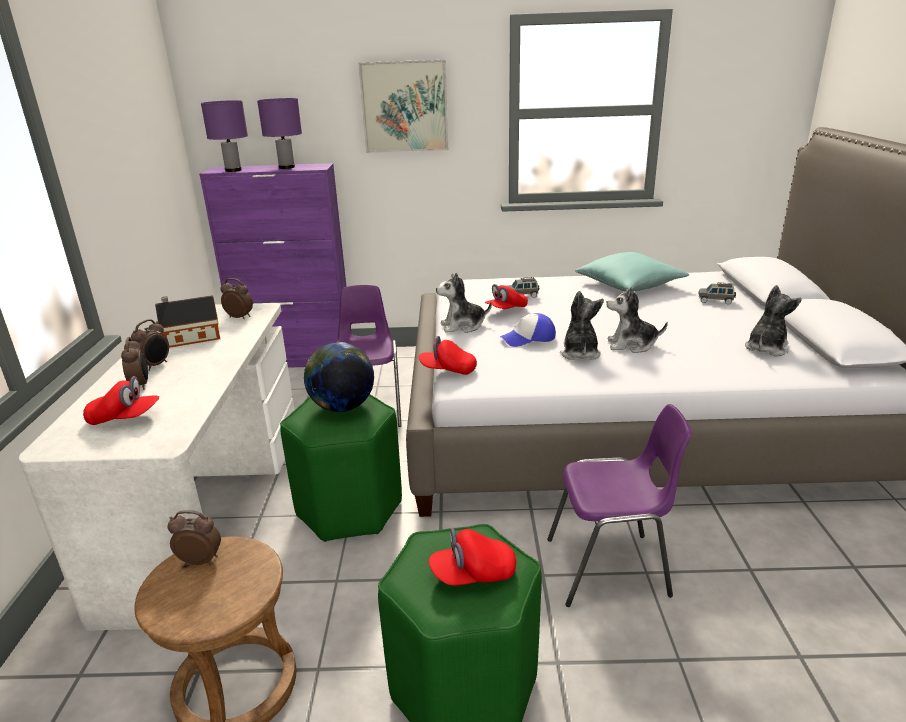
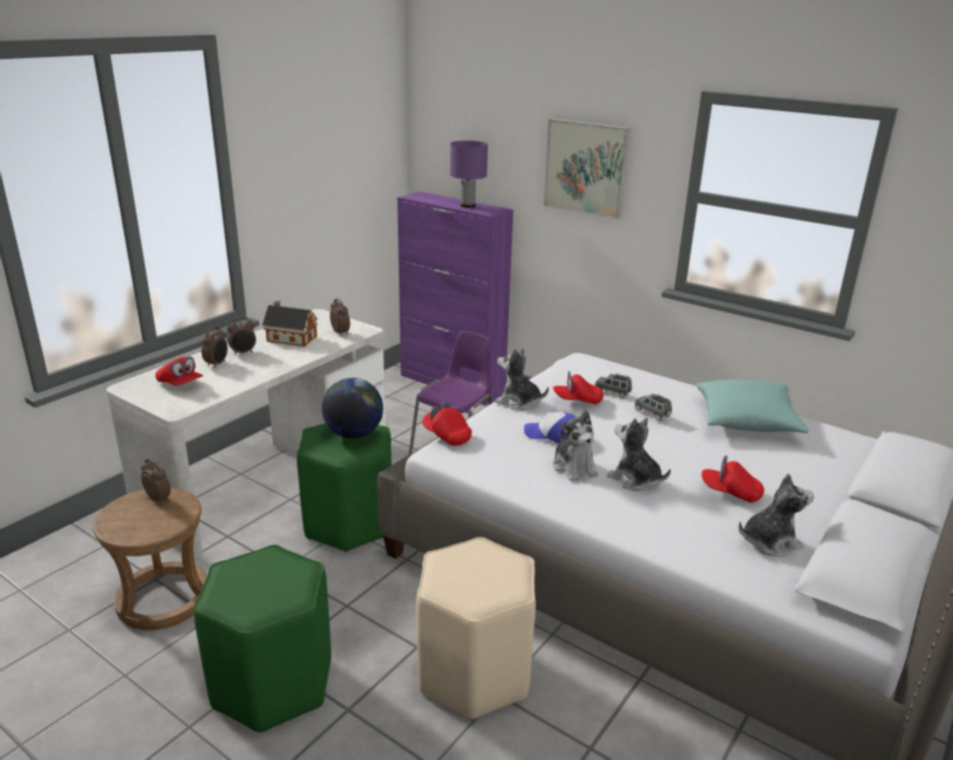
camera: 35 degrees right, 0 degrees up
purple table lamp [201,100,248,172] -> none
red cap [428,528,516,586] -> red cap moved to [701,456,764,503]
purple chair [547,404,692,607] -> beige stool [416,537,536,720]
plush toy [560,291,604,360] -> plush toy turned 120 degrees clockwise [553,410,598,481]
grey toy car [698,282,736,304] -> grey toy car moved to [635,394,672,421]

